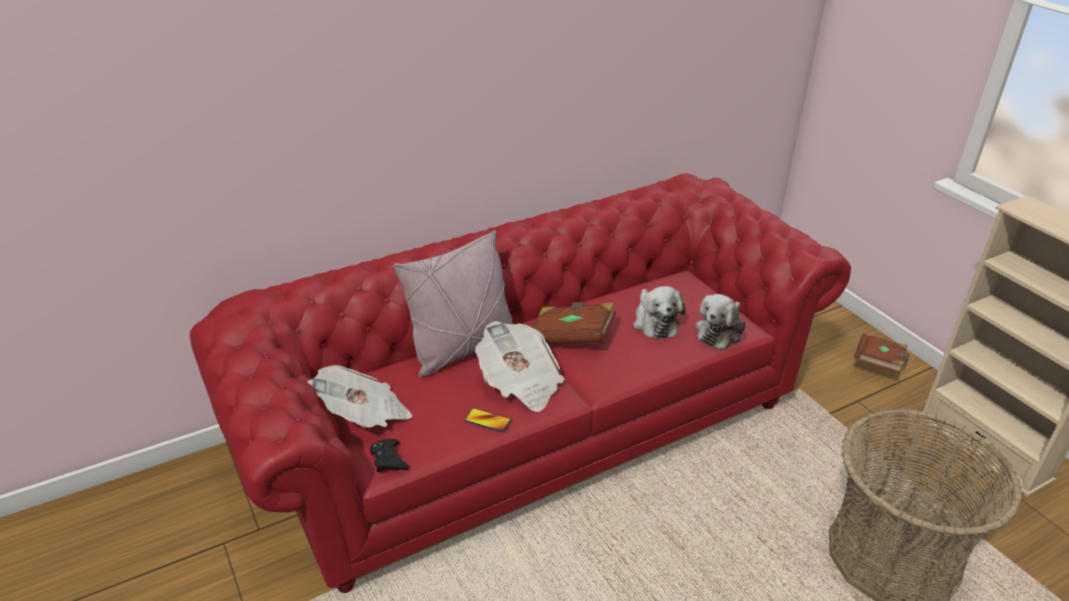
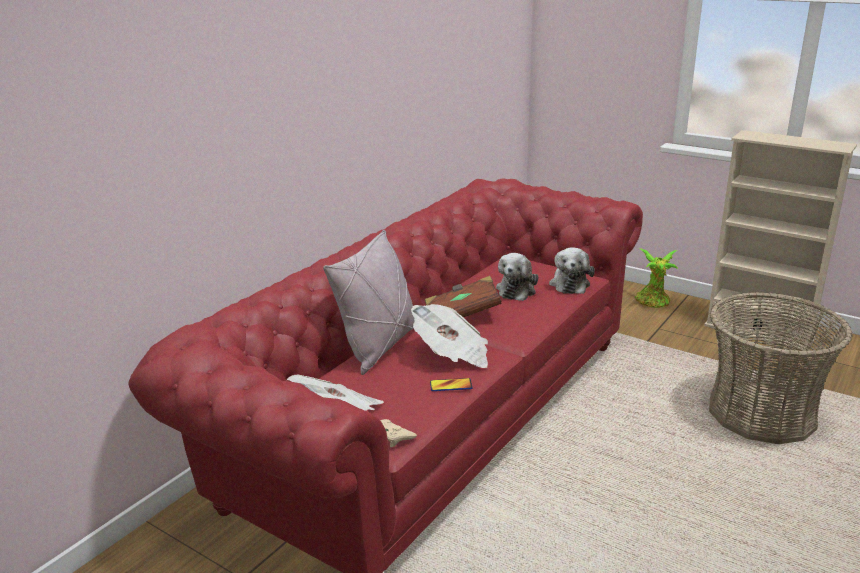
camera: 25 degrees left, 10 degrees down
black game controller [370,439,409,472] -> beige game controller [380,419,417,447]
plush toy [633,286,686,339] -> plush toy turned 60 degrees clockwise [496,253,539,301]
brown book [854,334,909,374] -> potted plant [635,248,678,308]

